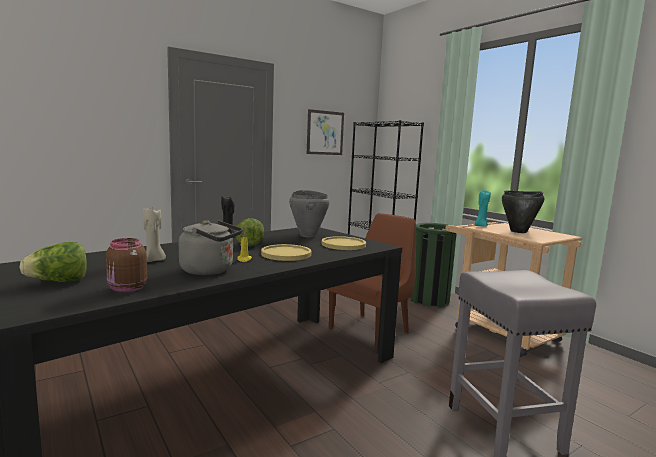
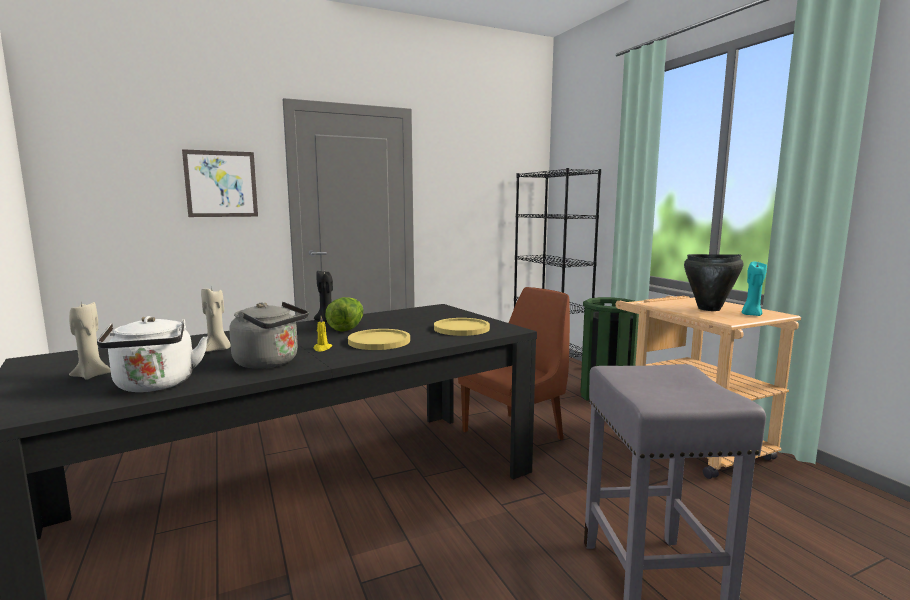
camera: 10 degrees right, 0 degrees up
lettuce [19,242,87,282] -> beige candle [69,302,111,380]
brown jar [106,238,147,293] -> white kettle [97,316,208,392]
grey cooking pot [289,190,329,237] -> none
picture [307,109,344,155] -> picture moved to [182,149,258,217]
turquoise candle [475,190,491,227] -> turquoise candle moved to [741,262,767,316]

